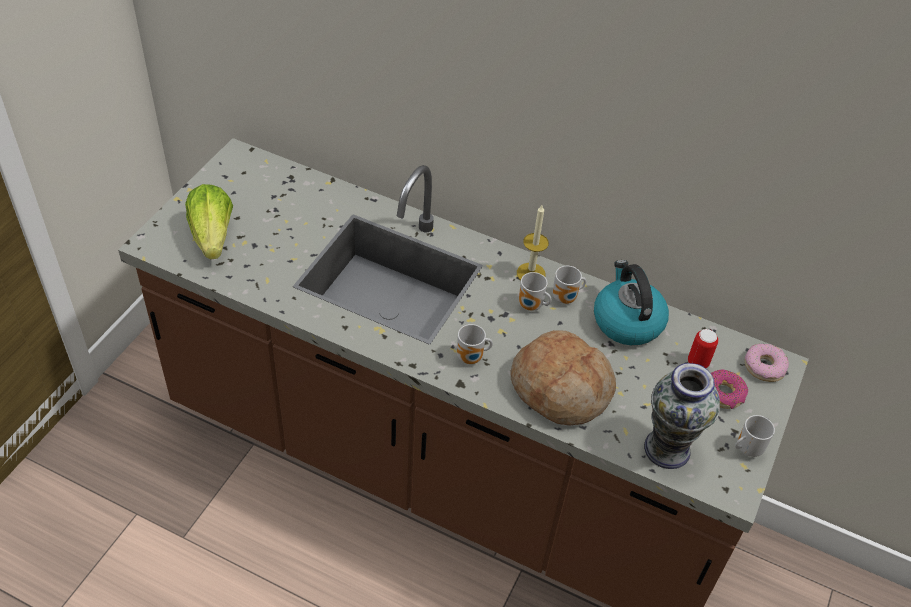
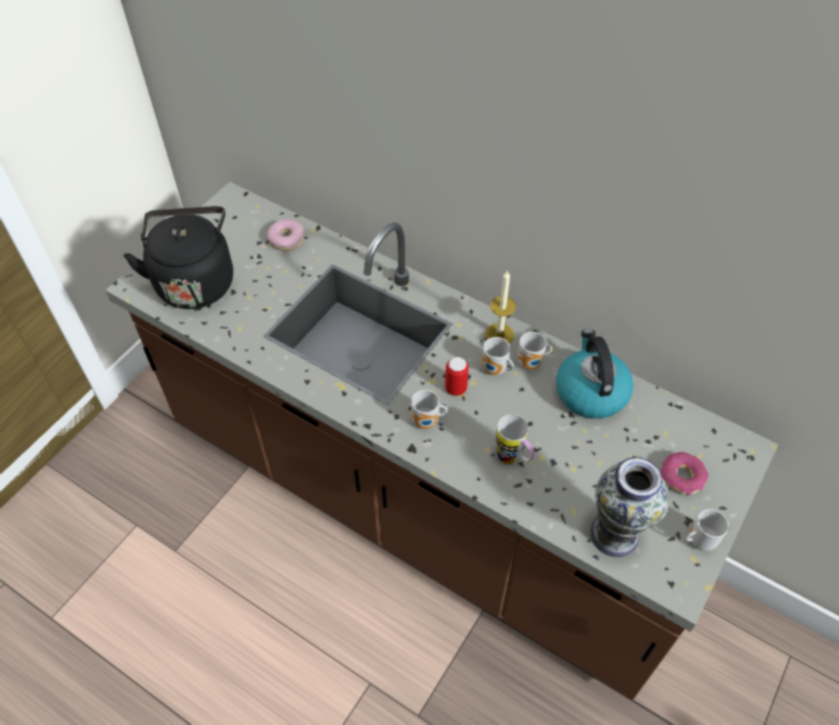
camera: 10 degrees right, 5 degrees up
lettuce [185,184,233,259] -> black kettle [124,206,233,309]
bread [511,330,616,425] -> mug [496,414,535,465]
can [688,329,718,368] -> can moved to [445,357,469,396]
donut [745,344,789,382] -> donut moved to [267,219,304,251]

